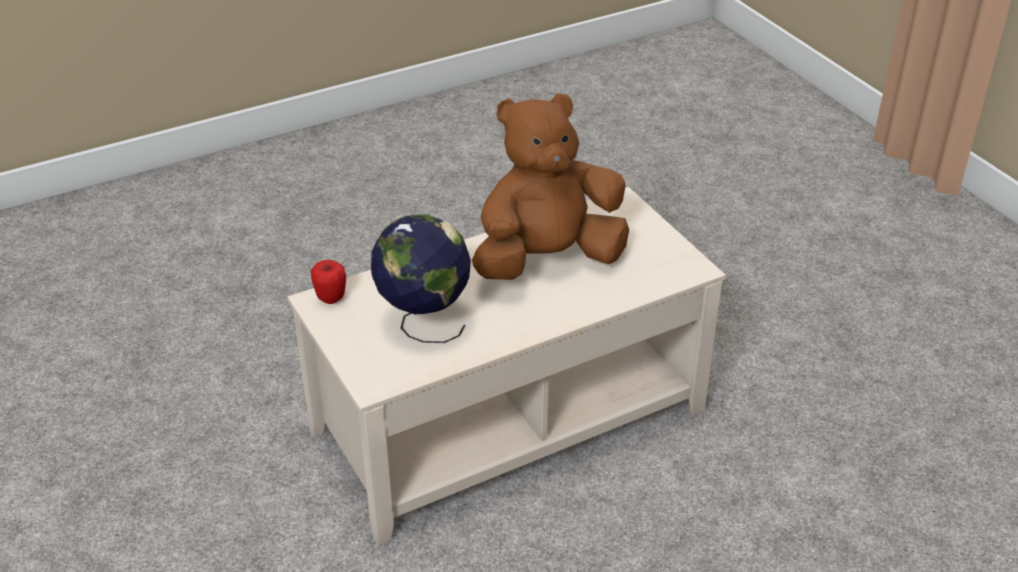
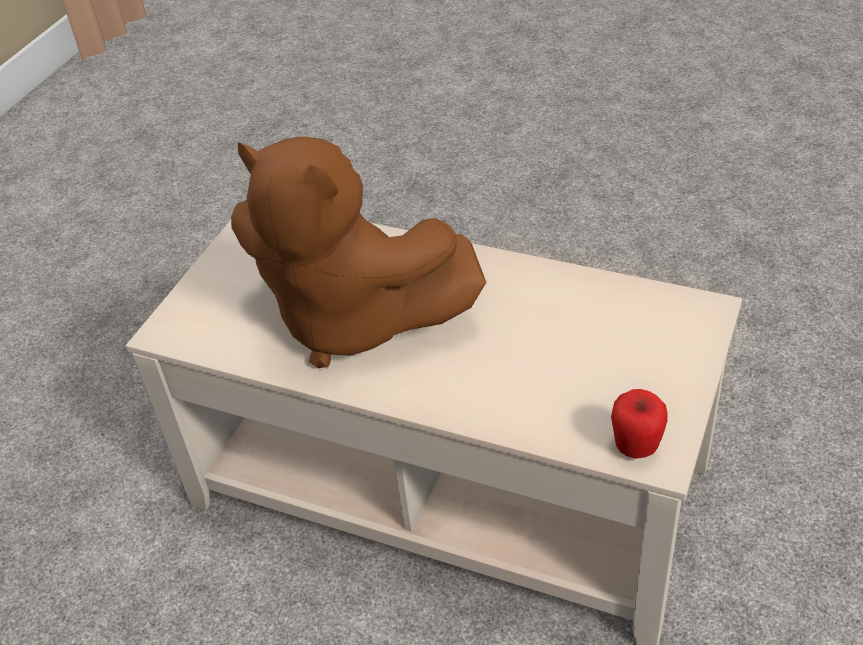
camera: 125 degrees left, 5 degrees up
globe [371,214,471,343] -> none

